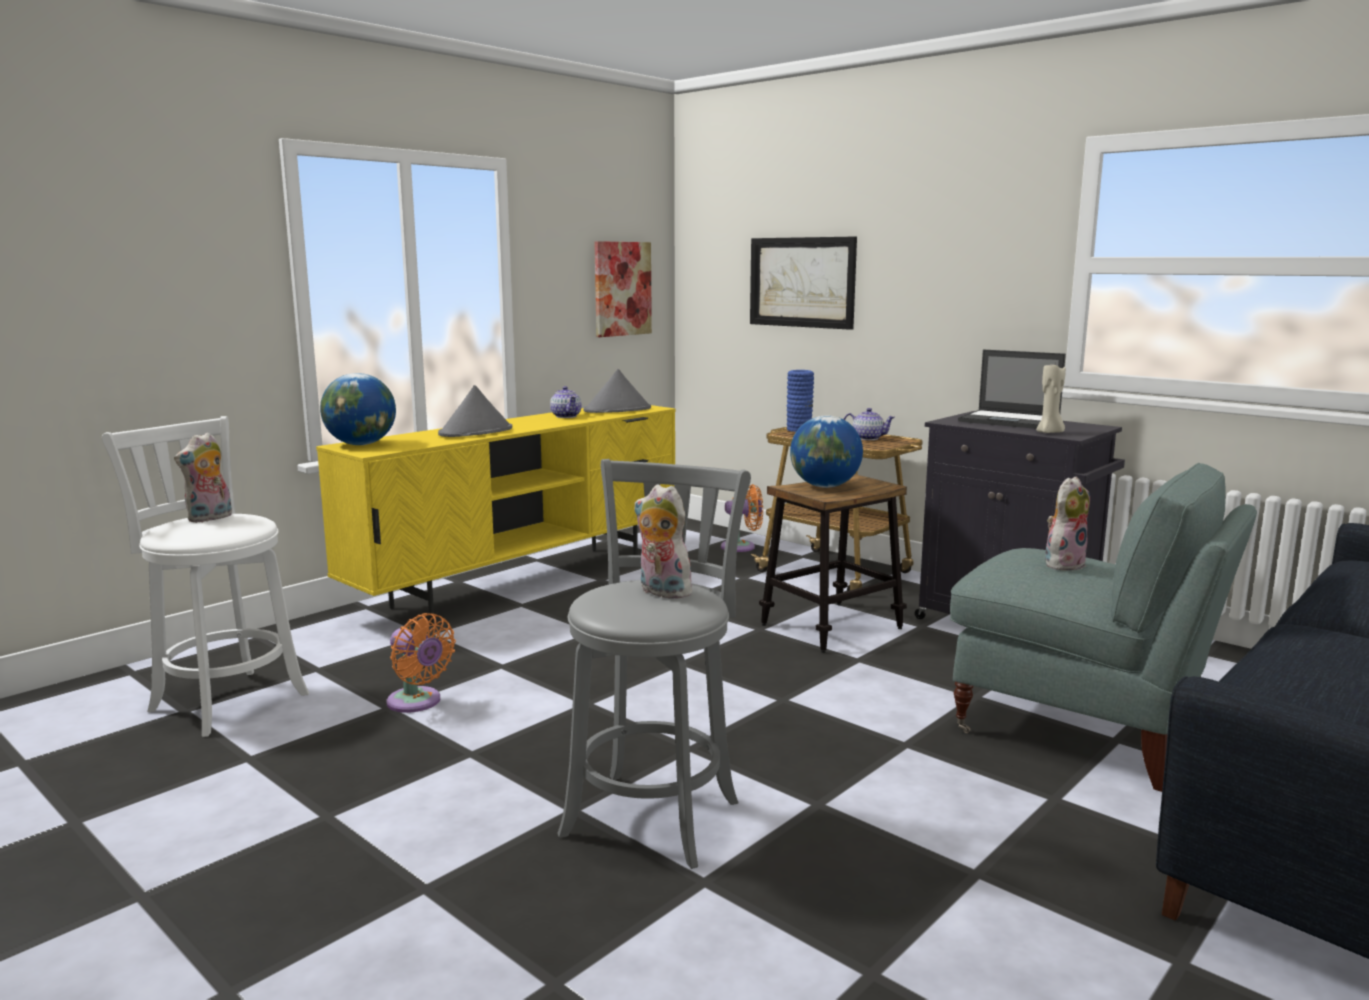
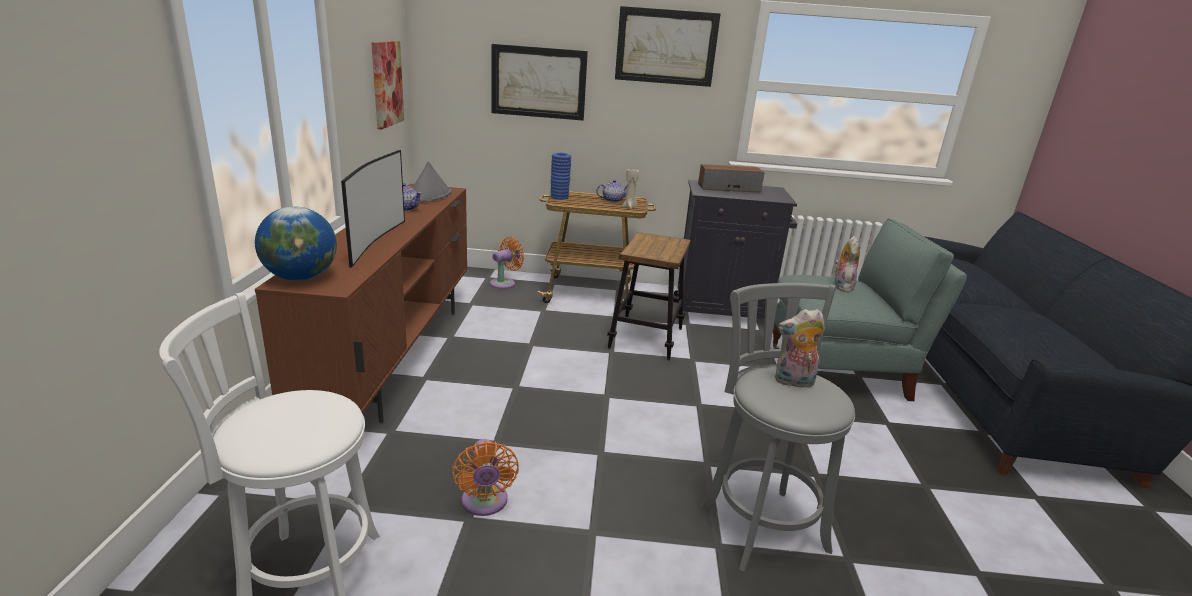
camera: 40 degrees left, 10 degrees up
plush toy [174,432,232,523] -> none
yellow tv stand [316,405,675,625] -> brown tv stand [255,184,467,423]
orange fan [386,613,456,713] -> orange fan turned 75 degrees clockwise [452,439,519,516]
grey hat [438,385,512,437] -> television [341,150,405,268]
globe [790,415,863,488] -> none
laptop [958,350,1066,429] -> speaker [698,164,765,192]
beige candle [1036,365,1066,433] -> beige candle moved to [622,169,639,209]
none -> picture [615,6,721,87]

